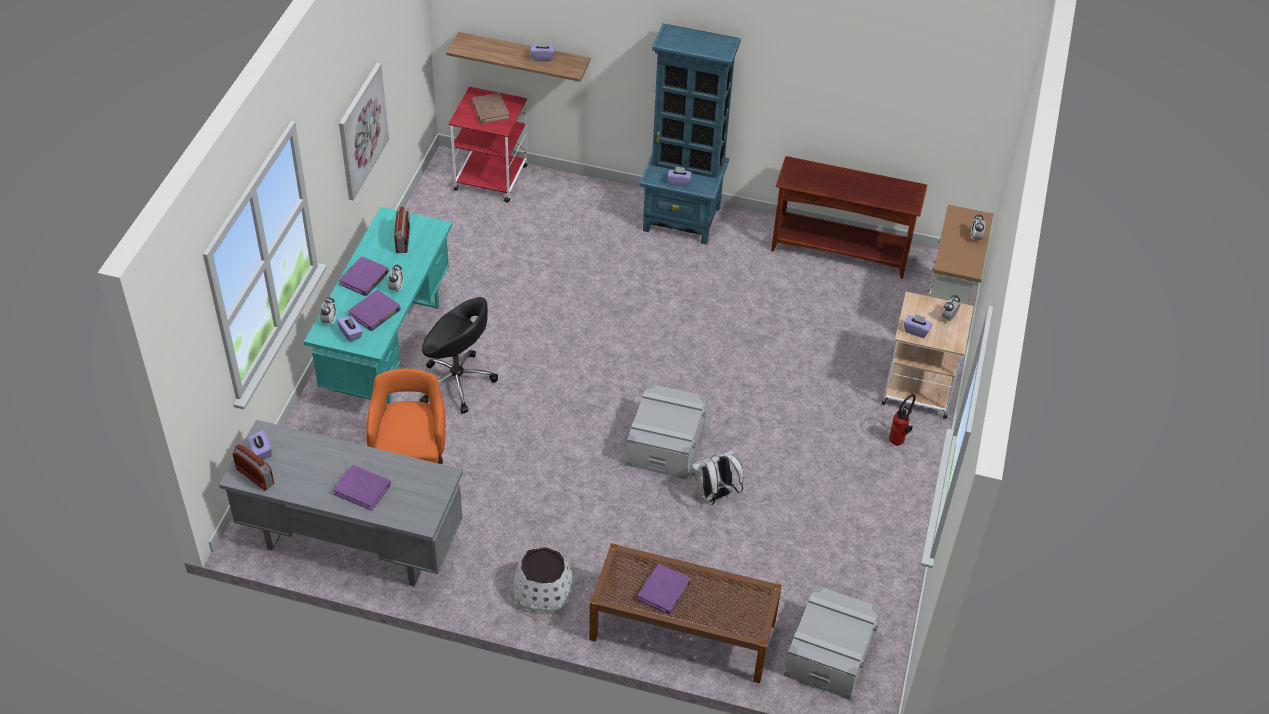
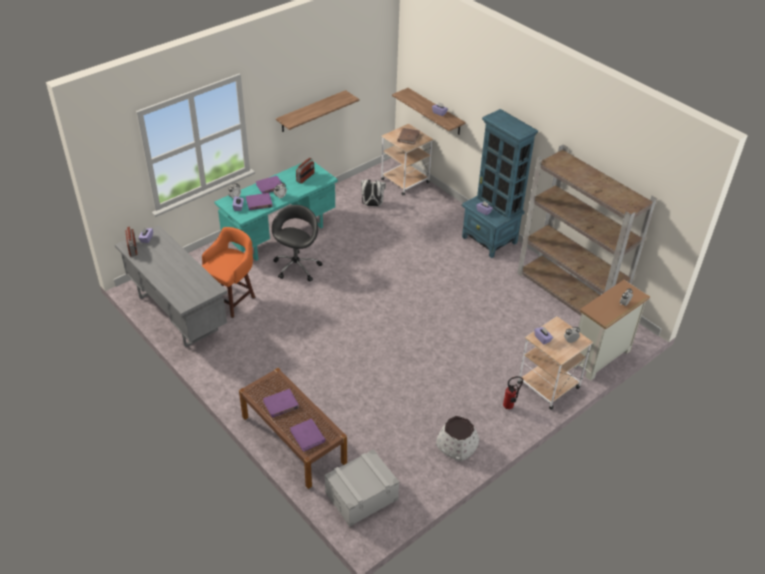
camera: 35 degrees right, 5 degrees down
purple book [333,465,391,511] -> purple book moved to [290,419,326,452]
picture [339,63,389,200] -> shelf [276,90,359,132]
black office chair [420,297,498,414] -> black office chair turned 120 degrees counterclockwise [272,205,322,282]
red cart [449,87,528,203] -> beige cart [381,124,433,195]
white planter [513,547,573,612] -> white planter moved to [436,416,479,461]
grey storage box [626,383,708,480] -> none
white backpack [691,450,744,505] -> white backpack moved to [361,179,386,206]
brown console table [771,156,927,279] -> brown bookcase [517,144,657,316]

